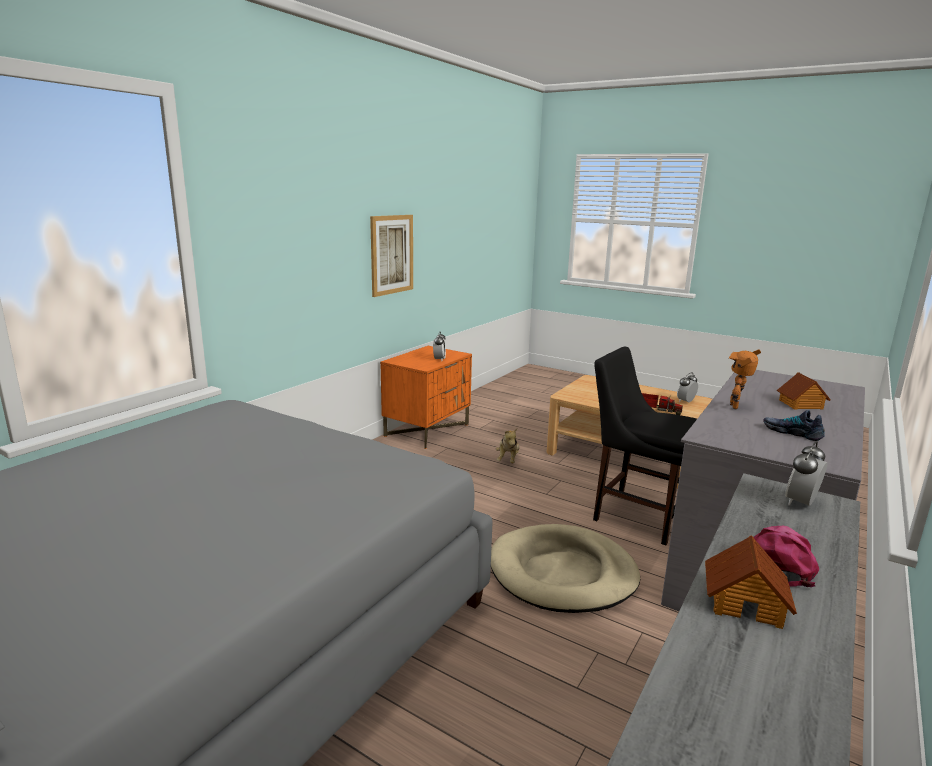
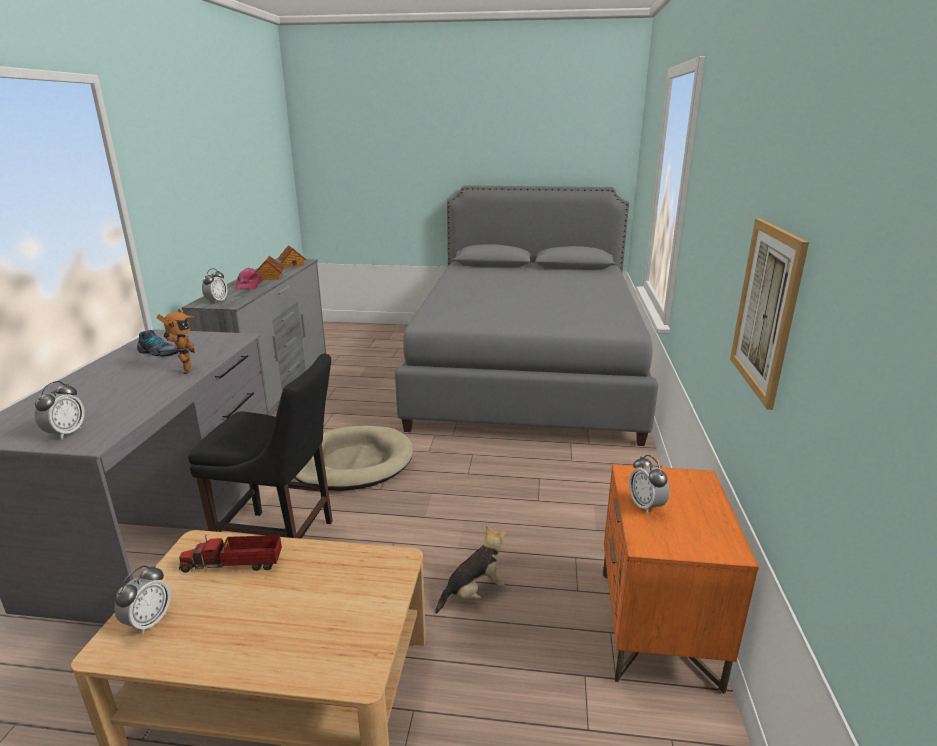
camera: 155 degrees right, 5 degrees up
plush toy [496,428,520,463] -> plush toy turned 75 degrees clockwise [435,525,505,614]
toy house [777,372,831,410] -> toy house moved to [278,245,306,268]
none -> alarm clock [35,381,84,440]

